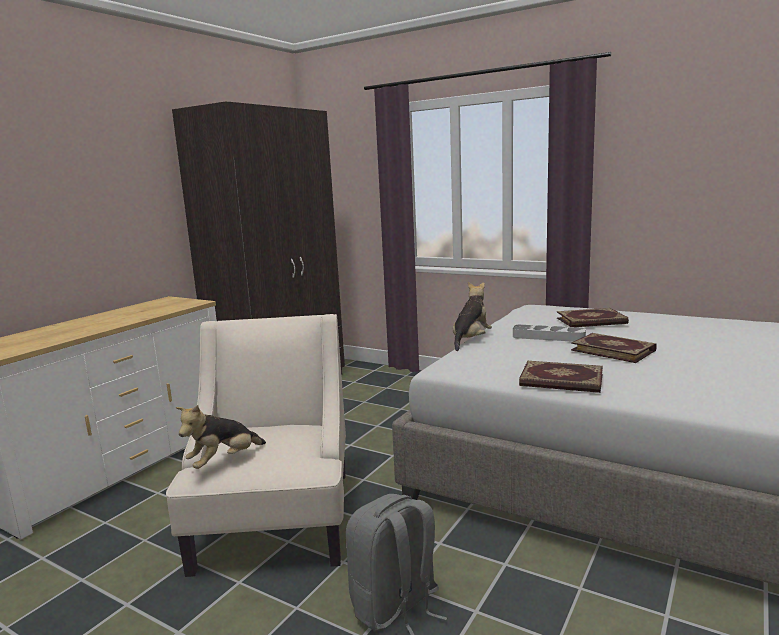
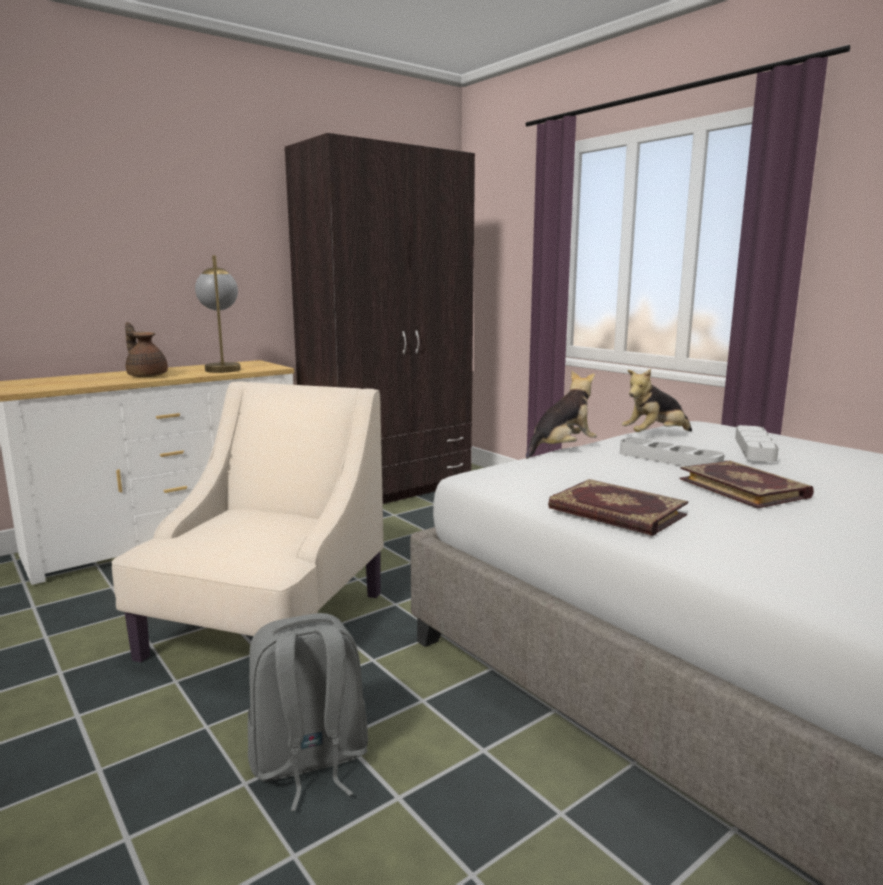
camera: 20 degrees right, 0 degrees up
plush toy [176,405,266,469] -> plush toy moved to [622,369,692,432]
book [557,308,629,327] -> grey tray [735,425,779,462]
none -> brown teapot [125,322,168,377]
none -> table lamp [195,255,241,373]

